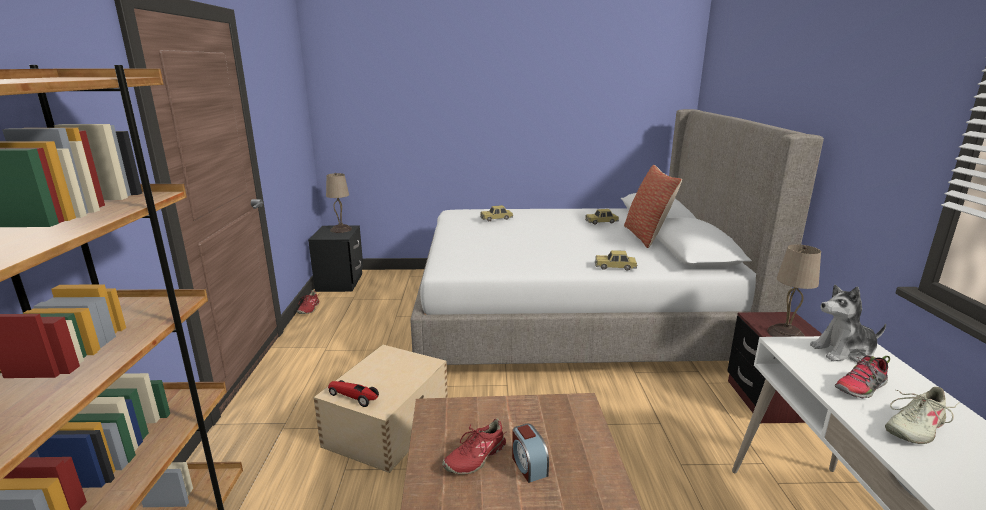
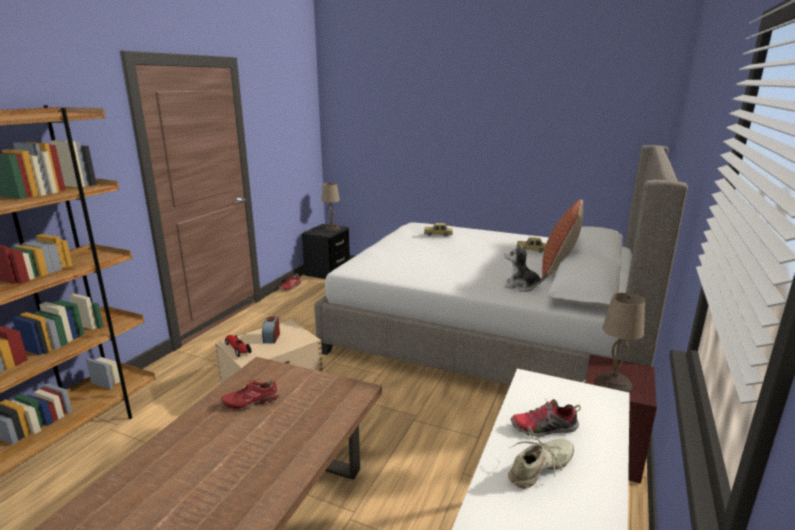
camera: 25 degrees right, 0 degrees up
alarm clock [512,424,549,483] -> alarm clock moved to [262,316,280,343]
toy car [595,250,638,271] -> none
plush toy [810,285,886,362] -> plush toy moved to [504,244,547,292]
beige shoe [885,387,960,444] -> beige shoe turned 150 degrees clockwise [508,426,574,489]

